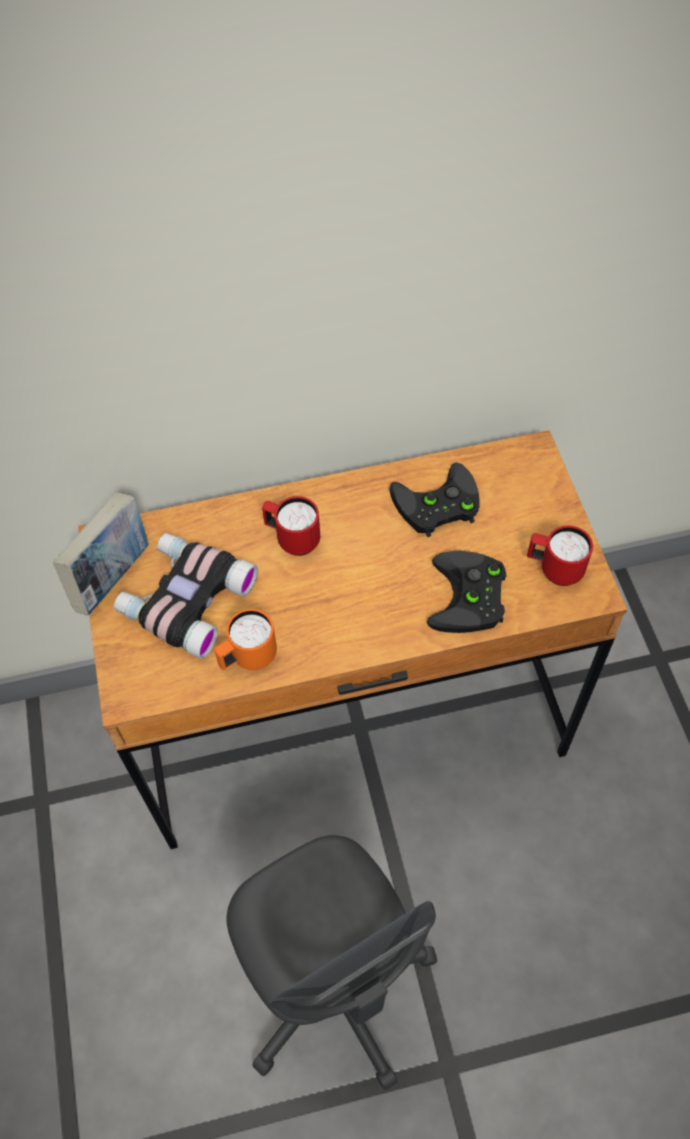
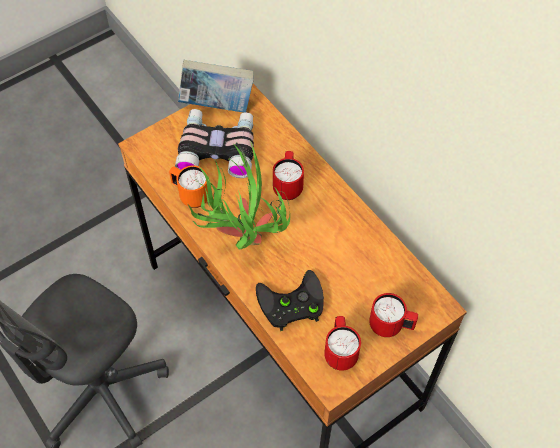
camera: 65 degrees right, 0 degrees up
black game controller [389,462,479,537] -> none
none -> potted plant [188,141,290,250]
none -> red mug [369,293,418,337]

